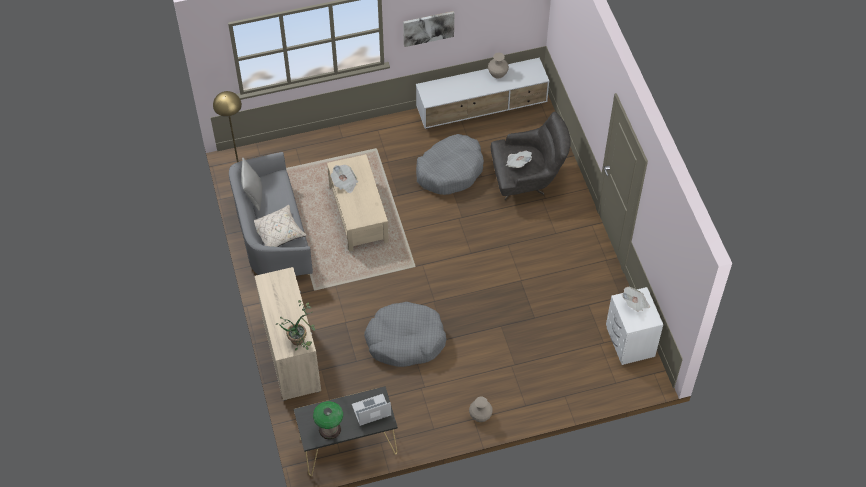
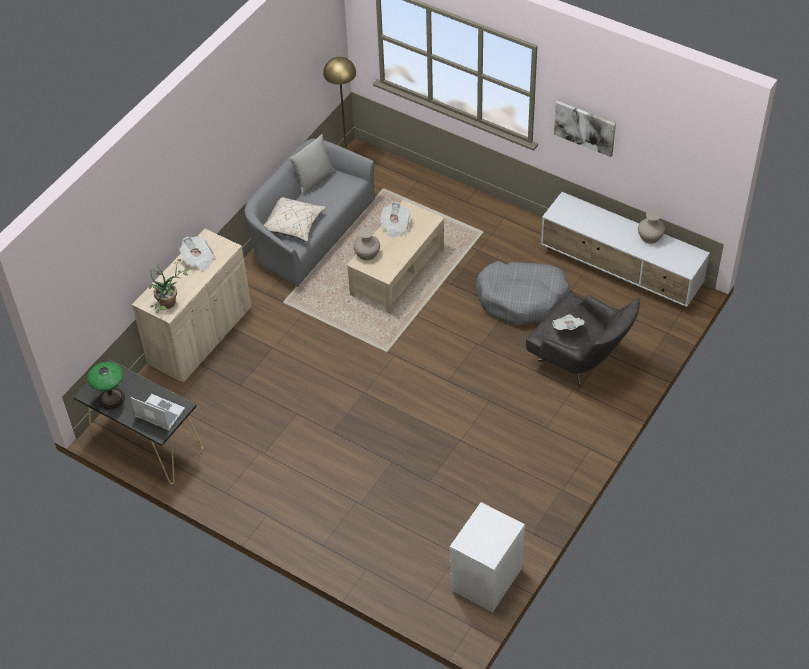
camera: 50 degrees right, 5 degrees down
grey dog bed [364,302,446,367] -> none
beige vase [469,396,493,422] -> beige vase moved to [354,227,380,261]
newspaper [622,286,650,312] -> newspaper moved to [179,236,216,272]

